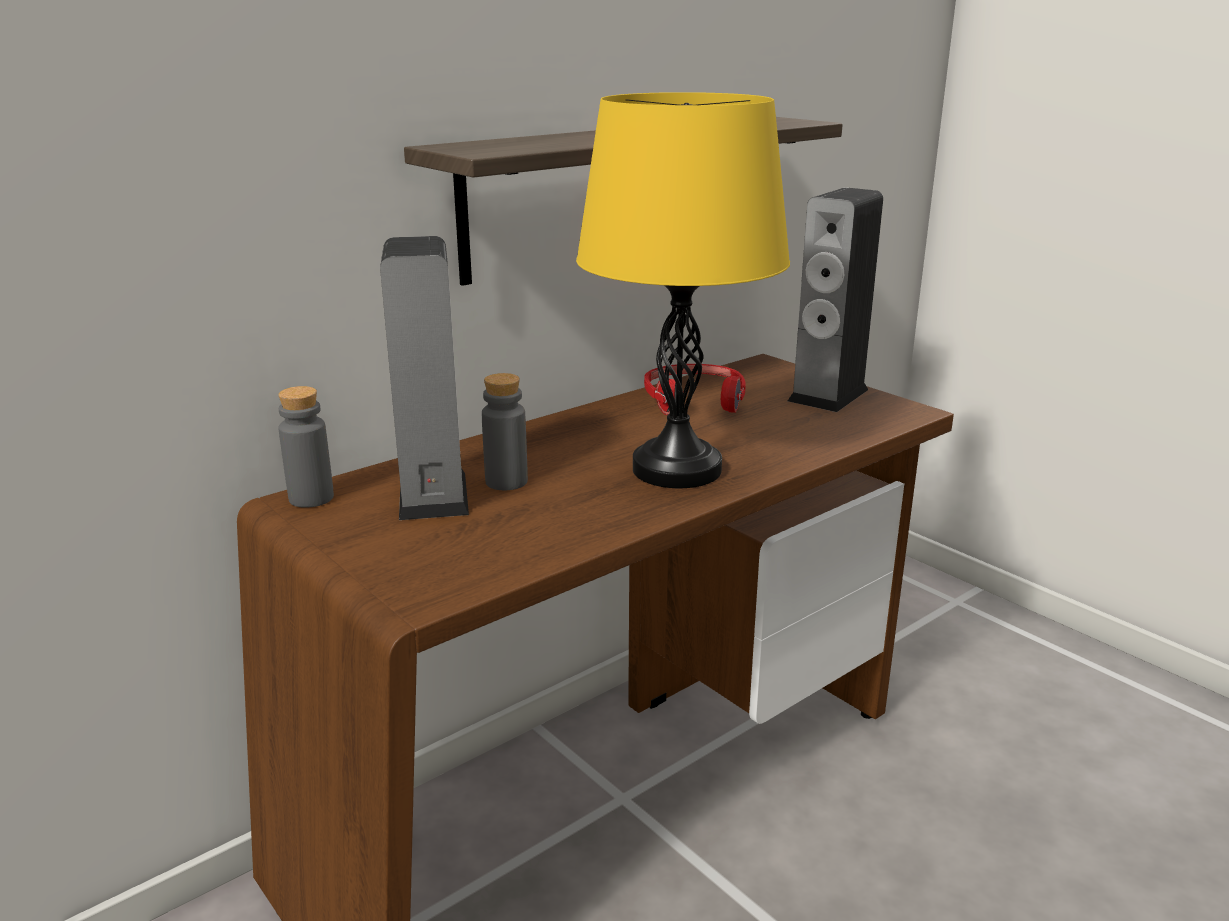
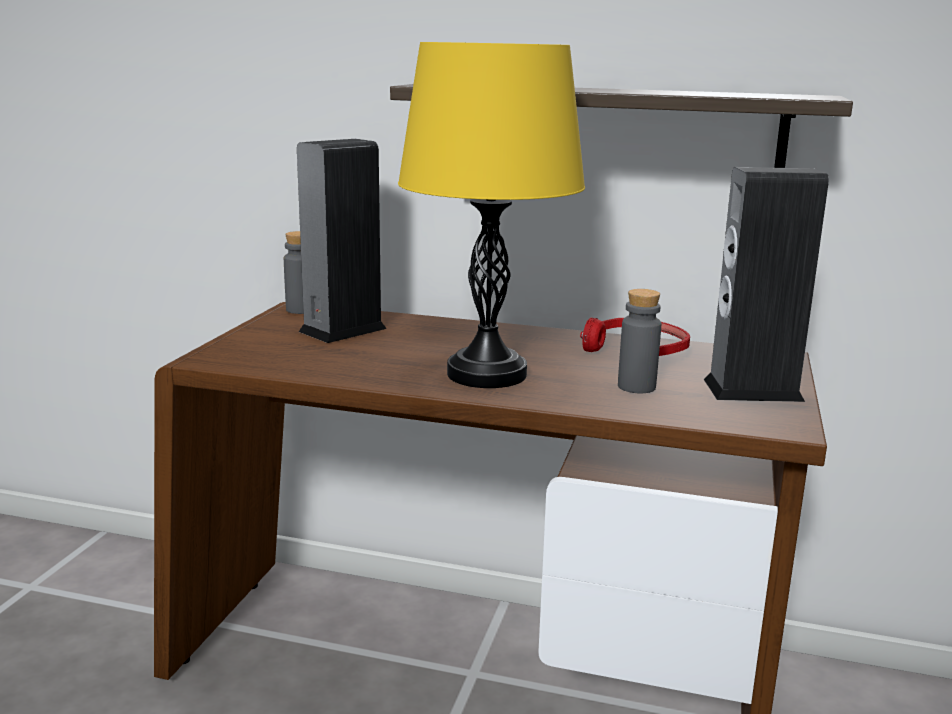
camera: 55 degrees right, 5 degrees down
grey bottle [482,373,528,490] -> grey bottle moved to [618,289,661,393]

